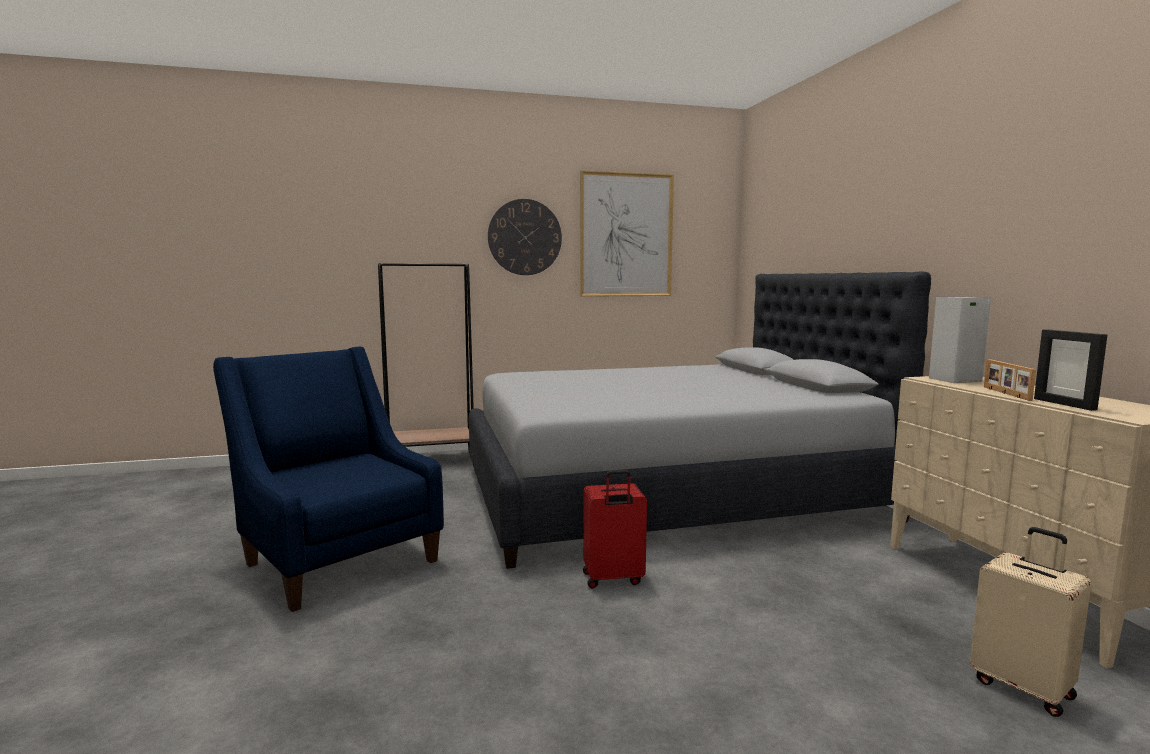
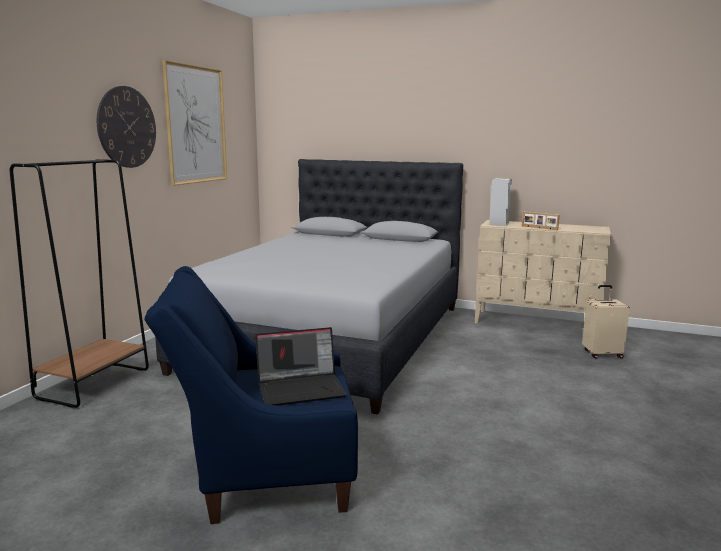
camera: 55 degrees left, 5 degrees up
red suitcase [583,470,647,588] -> none
picture frame [1034,329,1107,411] -> none
none -> laptop [255,327,347,406]

